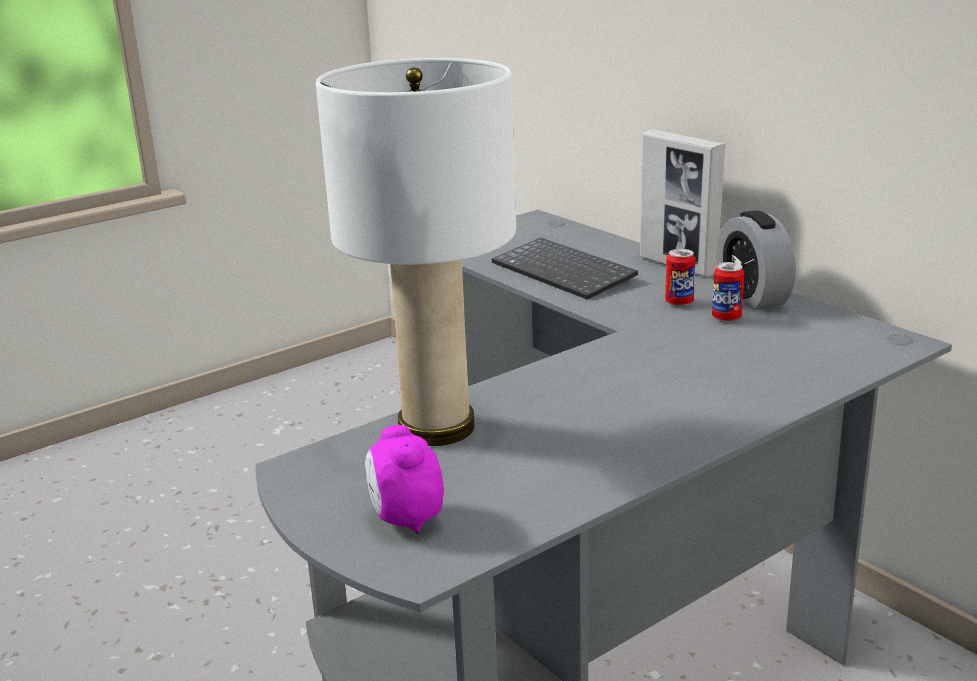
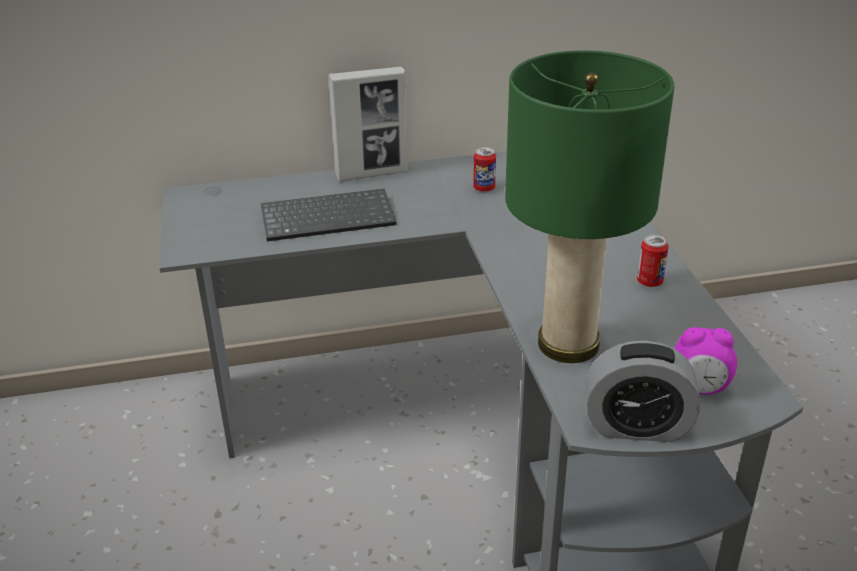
camera: 65 degrees left, 10 degrees up
white table lamp [316,58,516,446] -> green table lamp [505,50,674,363]
can [665,249,696,307] -> can moved to [637,235,669,287]
alarm clock [716,210,796,310] -> alarm clock moved to [586,341,700,442]

